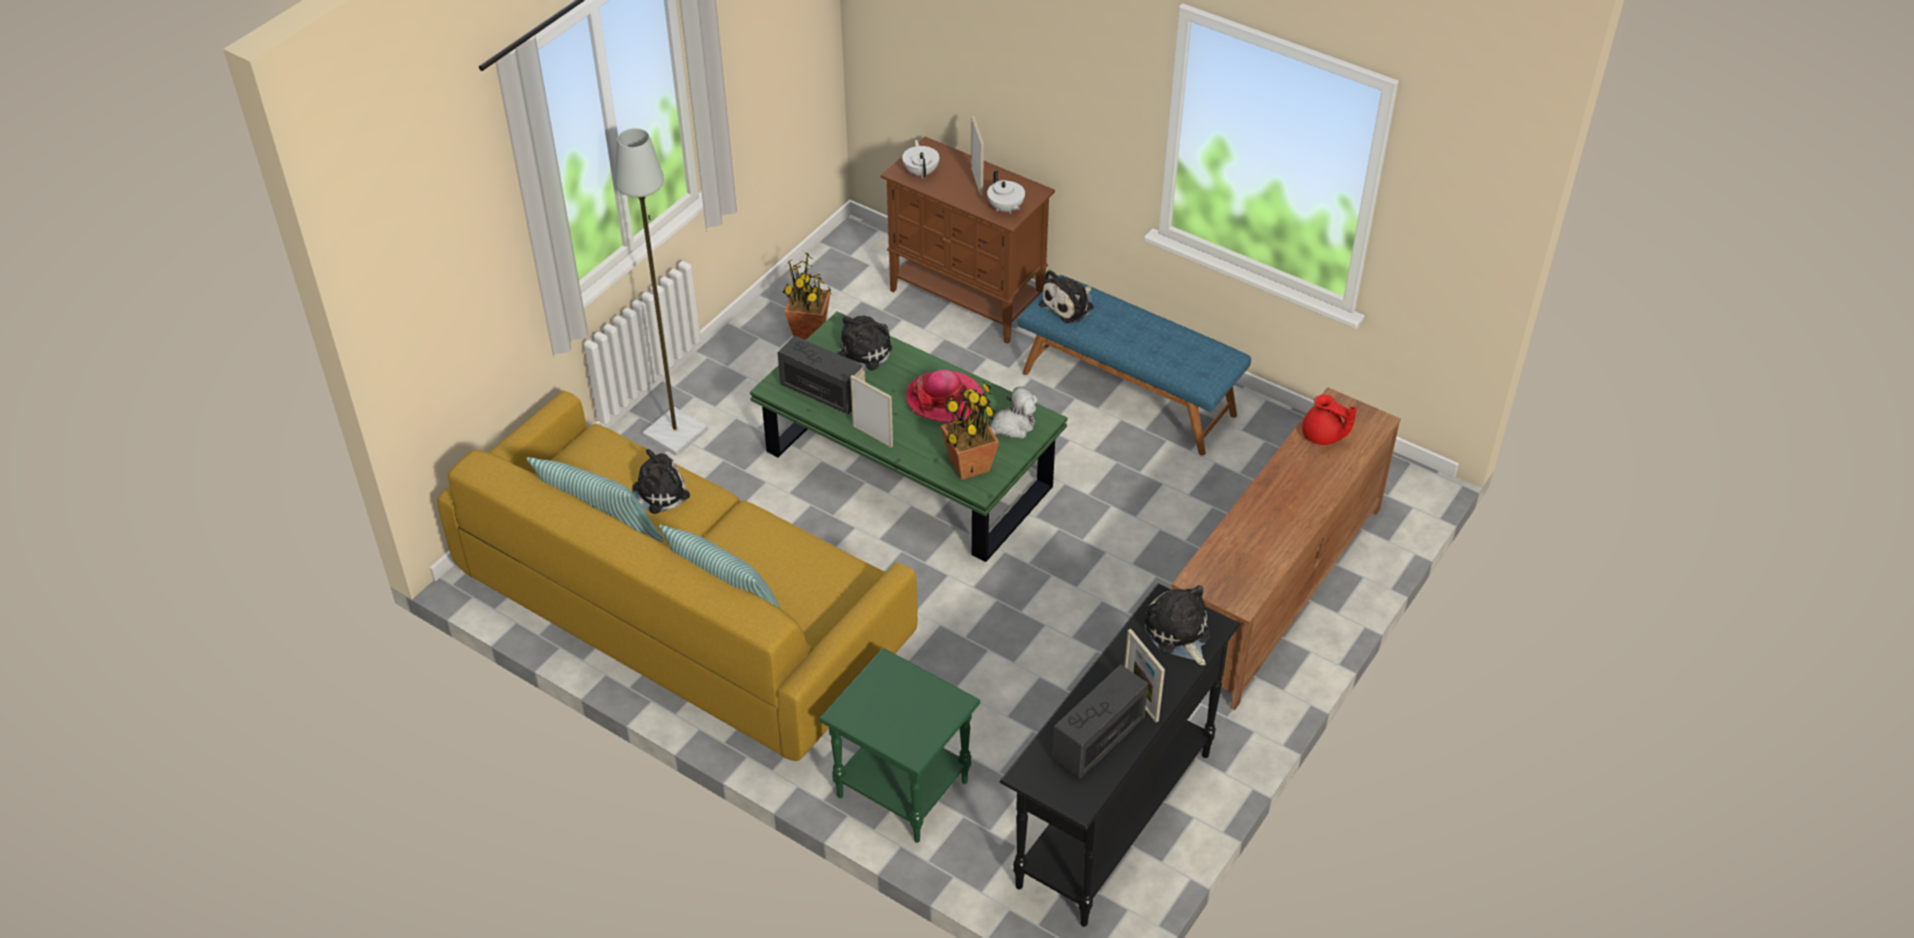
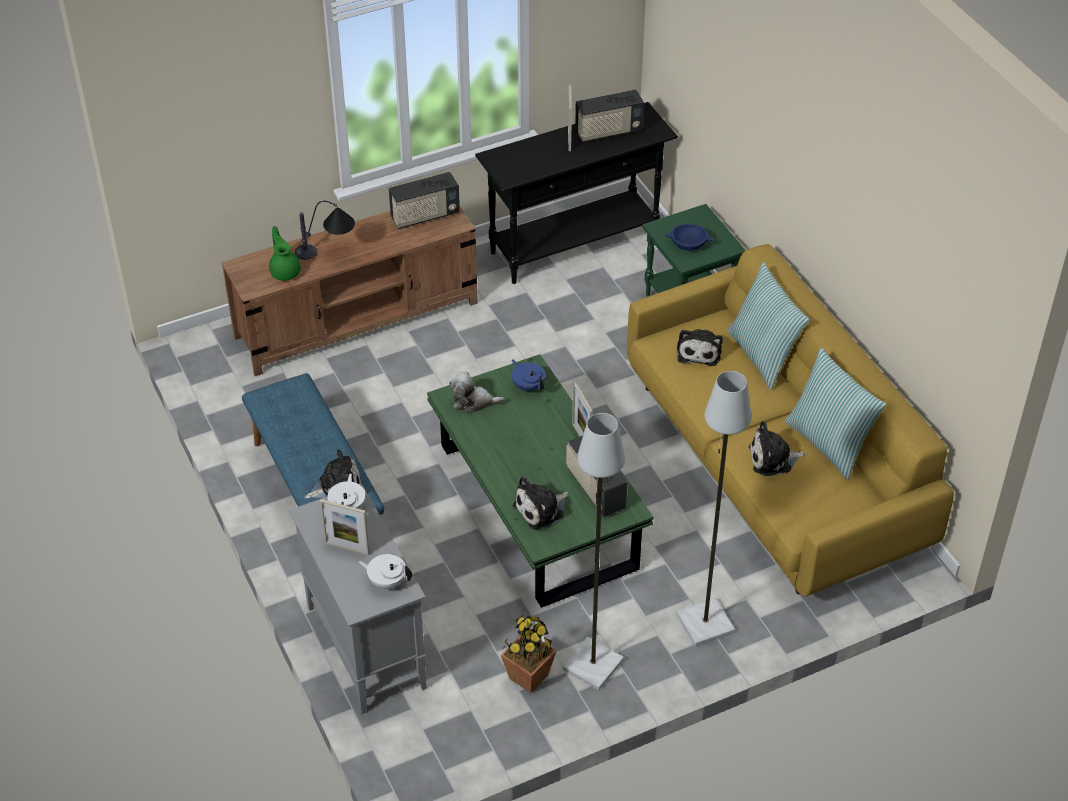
camera: 150 degrees left, 0 degrees up
brown cabinet [881,137,1055,344] -> grey cabinet [289,484,427,714]
white teapot [902,140,939,178] -> white teapot turned 90 degrees clockwise [358,554,412,589]
hat [906,370,983,422] -> none
potted plant [941,381,999,480] -> blue teapot [512,359,545,391]
picture frame [971,116,984,196] -> picture frame turned 90 degrees counterclockwise [320,499,370,556]
plush toy [1144,585,1212,666] -> plush toy moved to [677,329,723,366]
red teapot [1302,395,1357,445] -> green teapot [269,226,301,281]
none -> table lamp [295,201,355,260]
none -> radio [389,172,460,229]
none -> grey floor lamp [562,413,625,690]
none -> blue bowl [664,224,715,251]

